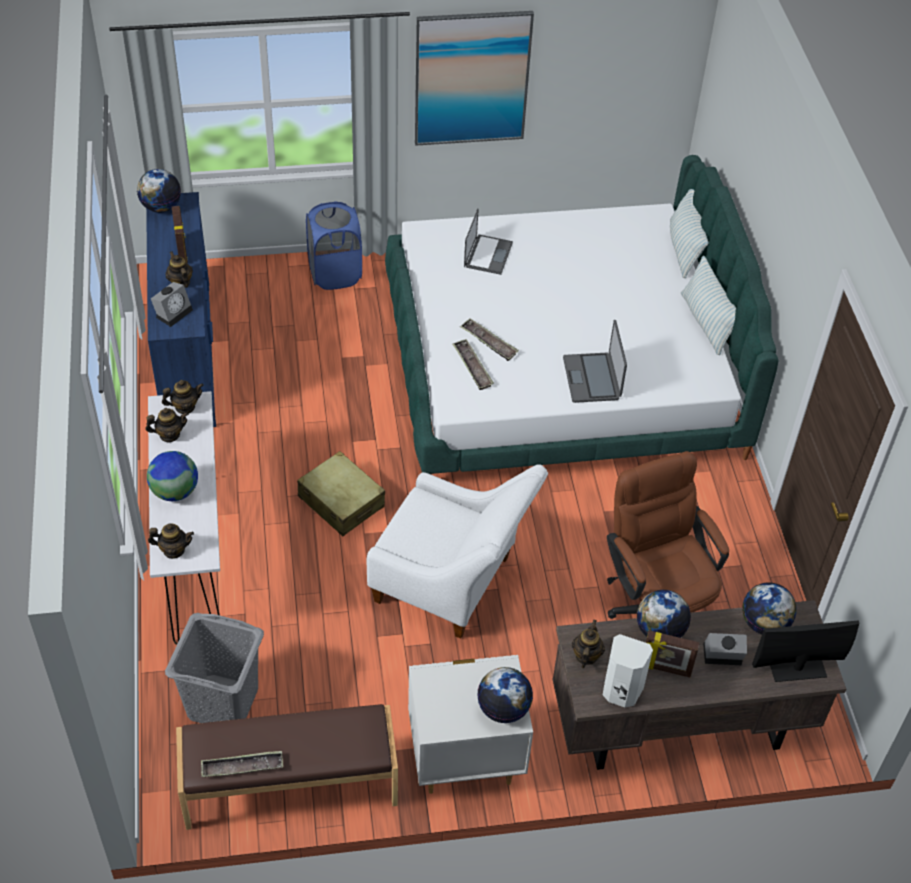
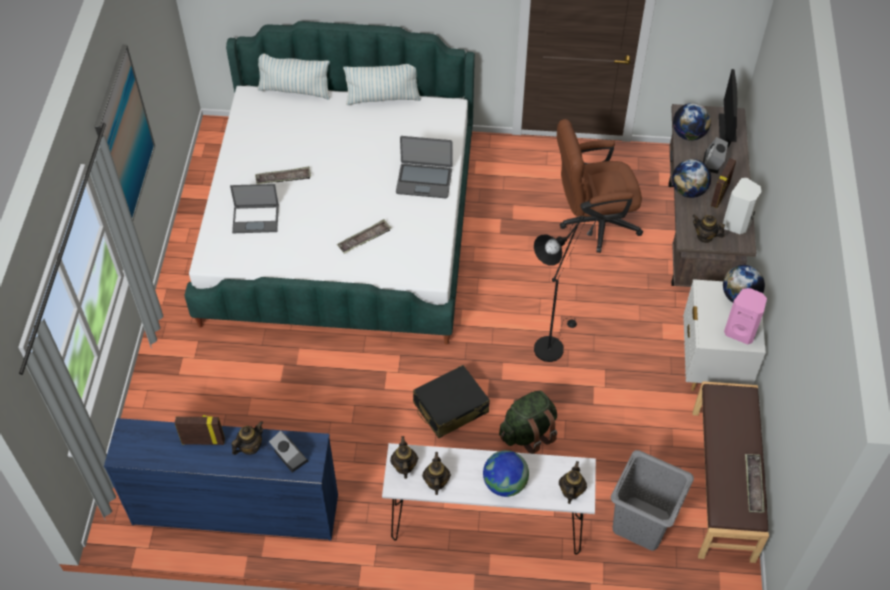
camera: 75 degrees left, 5 degrees up
globe [137,169,181,213] -> none
teapot [165,251,193,288] -> teapot turned 150 degrees clockwise [232,421,263,455]
beige suitcase [297,451,385,536] -> black suitcase [413,365,490,438]
blue laundry basket [306,201,362,290] -> none
white armchair [367,464,548,639] -> black floor lamp [534,216,584,362]
tray [452,339,494,390] -> tray moved to [255,166,311,184]
laptop [464,208,513,275] -> laptop turned 150 degrees clockwise [230,184,279,233]
none -> green backpack [499,390,557,454]
none -> pink speaker [724,288,767,345]

